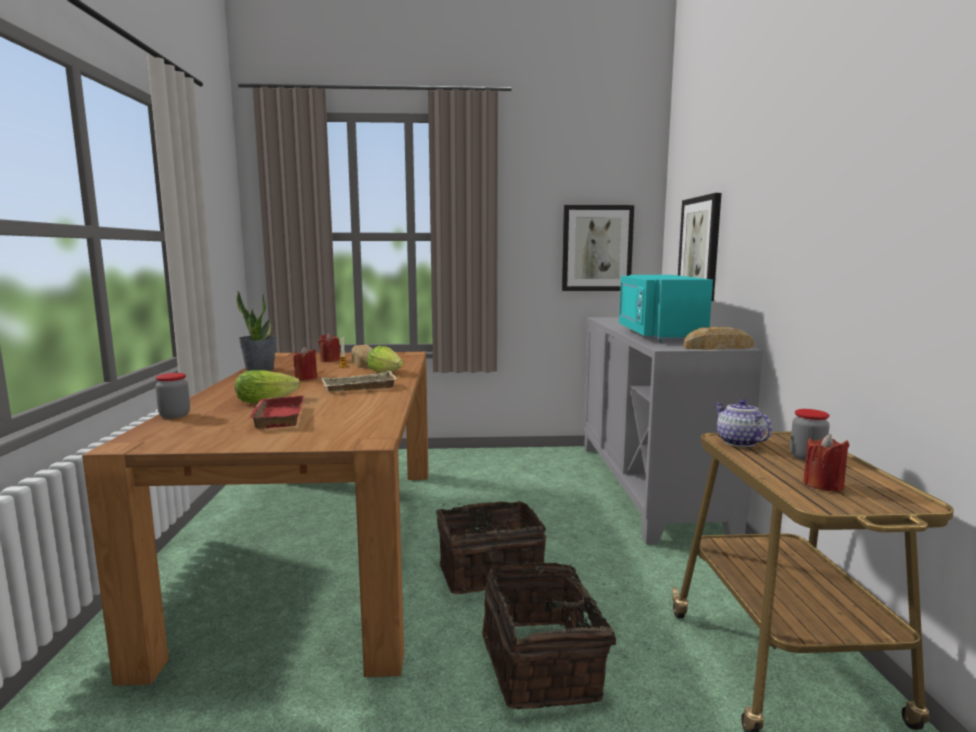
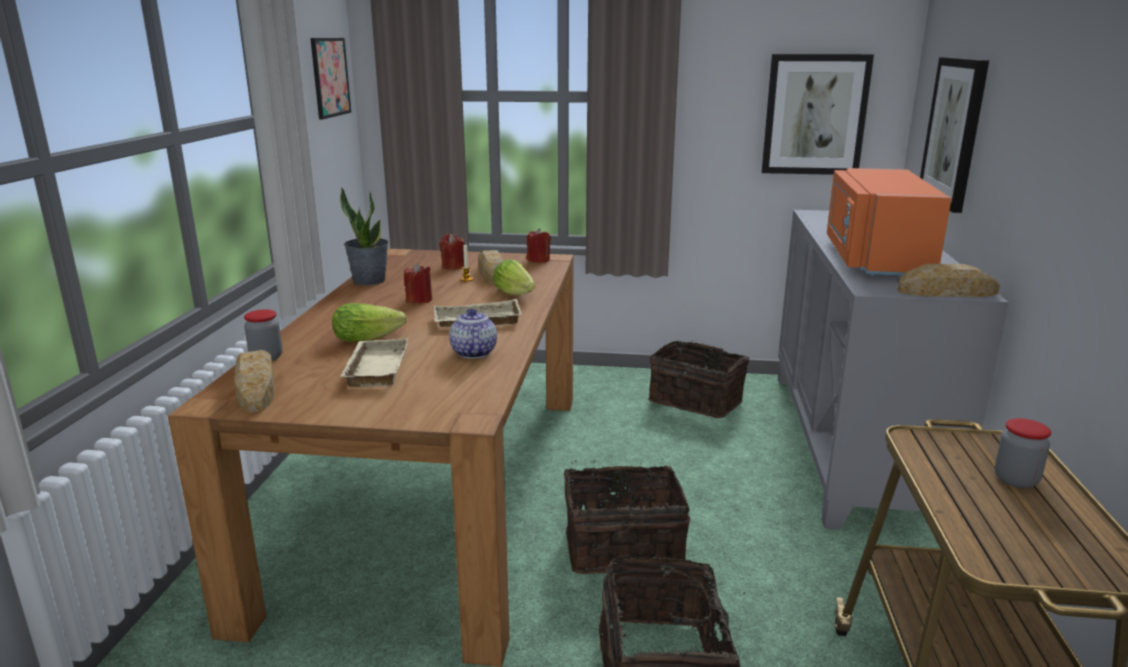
camera: 10 degrees right, 10 degrees up
red tray [249,395,304,428] -> beige tray [340,338,408,387]
turquoise microwave [619,275,713,342] -> orange microwave [827,168,952,276]
teapot [715,399,772,447] -> teapot moved to [449,309,497,359]
red candle [803,434,850,492] -> red candle moved to [527,228,551,263]
none -> bread [234,350,275,413]
none -> picture [310,38,351,119]
none -> basket [648,340,749,418]

